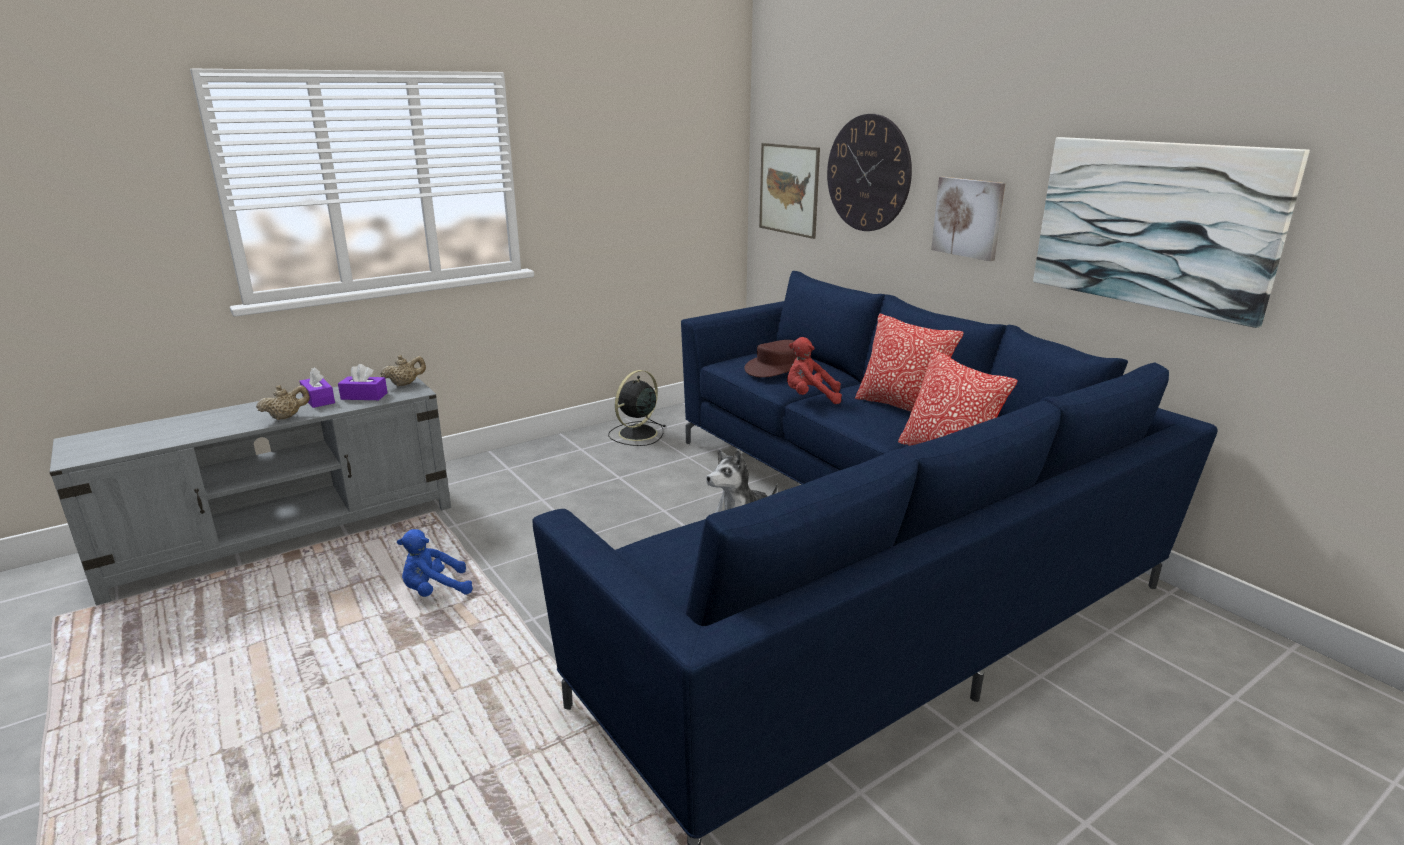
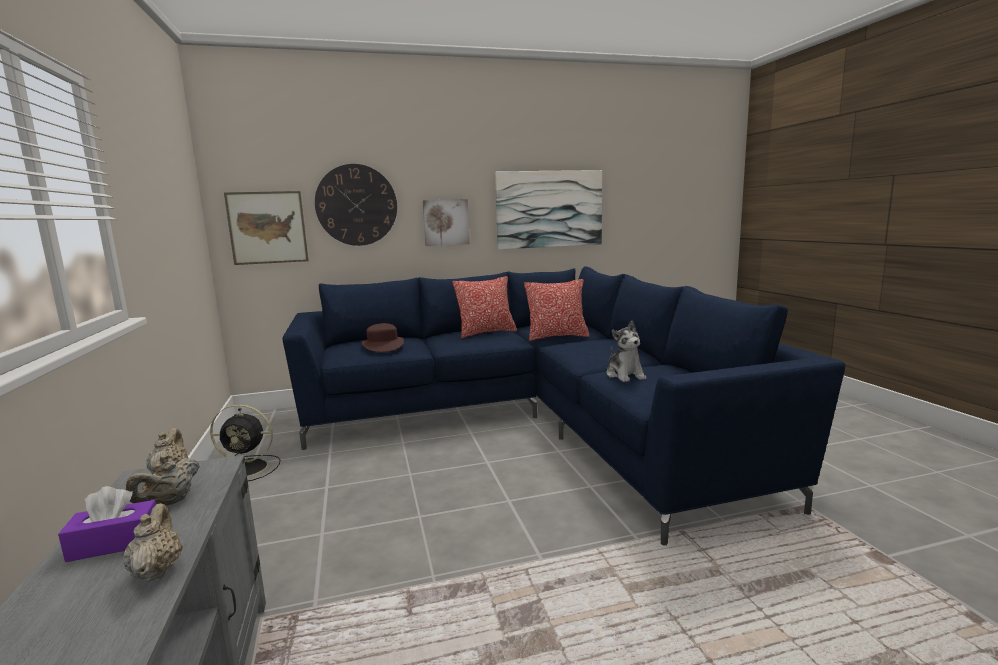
camera: 70 degrees left, 10 degrees down
purple tissue box [338,364,388,400] -> beige teapot [126,455,200,506]
blue plush toy [397,529,473,597] -> none
black fan [608,370,666,446] -> black fan turned 60 degrees counterclockwise [210,404,280,481]
red plush toy [787,337,842,404] -> none

